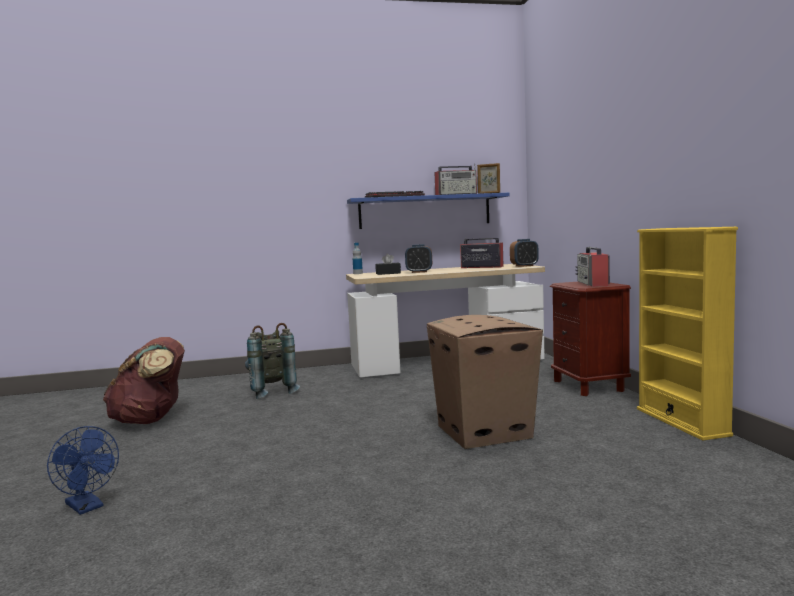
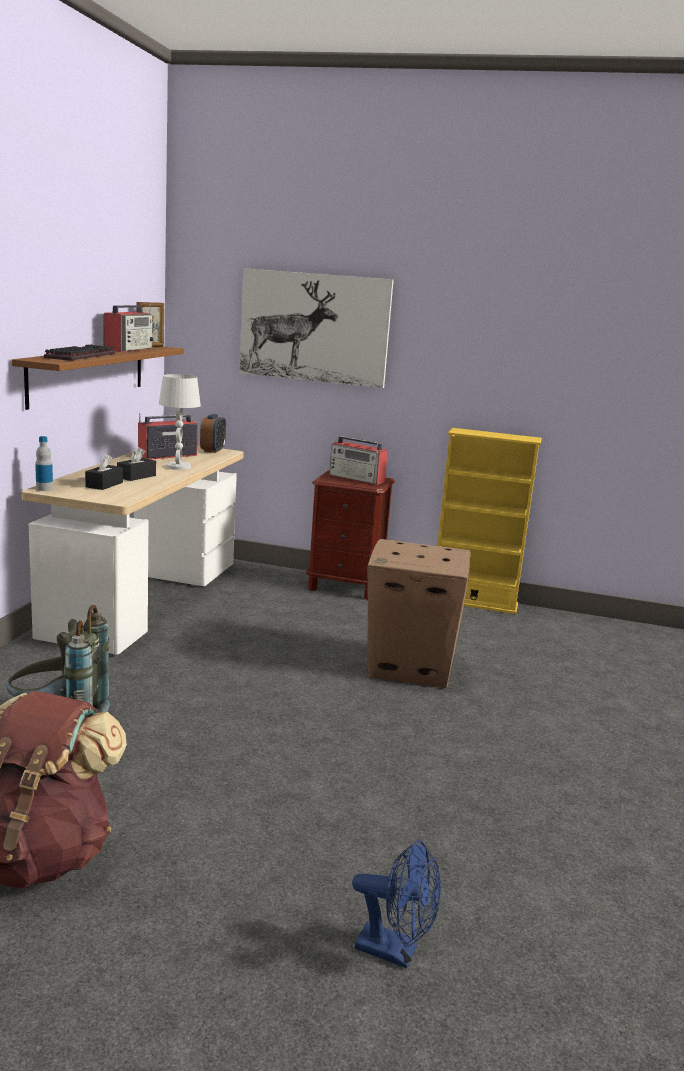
camera: 65 degrees left, 10 degrees up
blue fan [47,426,119,515] -> blue fan turned 45 degrees clockwise [352,840,441,968]
blue shelf [347,193,509,229] -> brown shelf [12,346,184,410]
alarm clock [405,244,432,273] -> black tissue box [117,447,156,481]
none -> white table lamp [159,374,201,470]
none -> picture [239,268,394,388]

